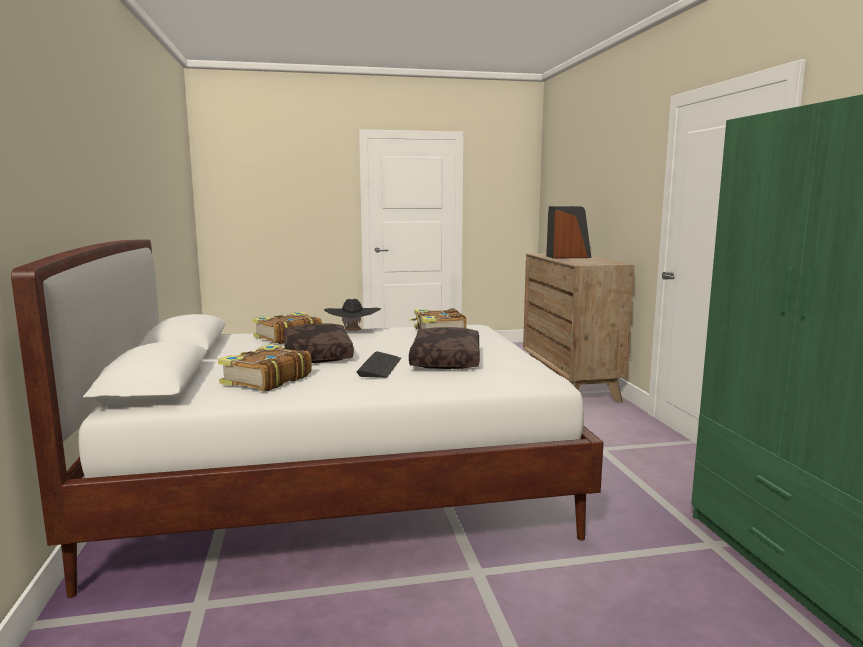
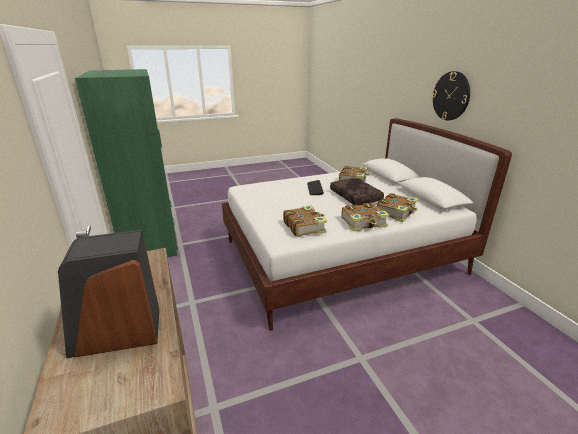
camera: 170 degrees right, 15 degrees up
black hat [324,299,381,331] -> book [341,203,389,231]
brown pillow [409,327,480,369] -> none
none -> wall clock [432,71,470,120]

